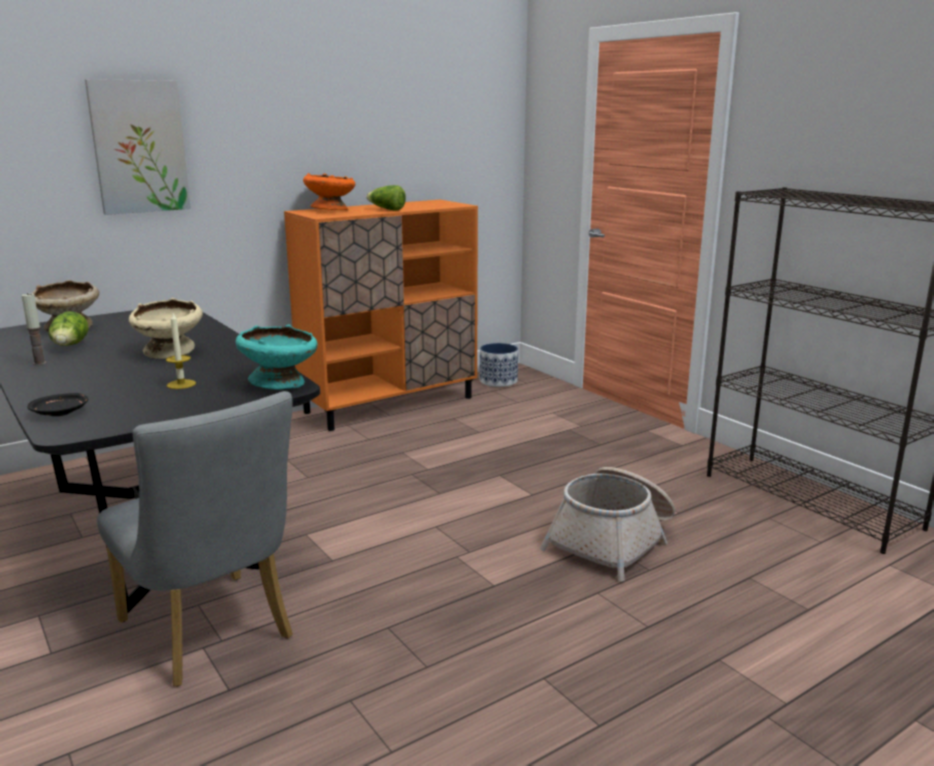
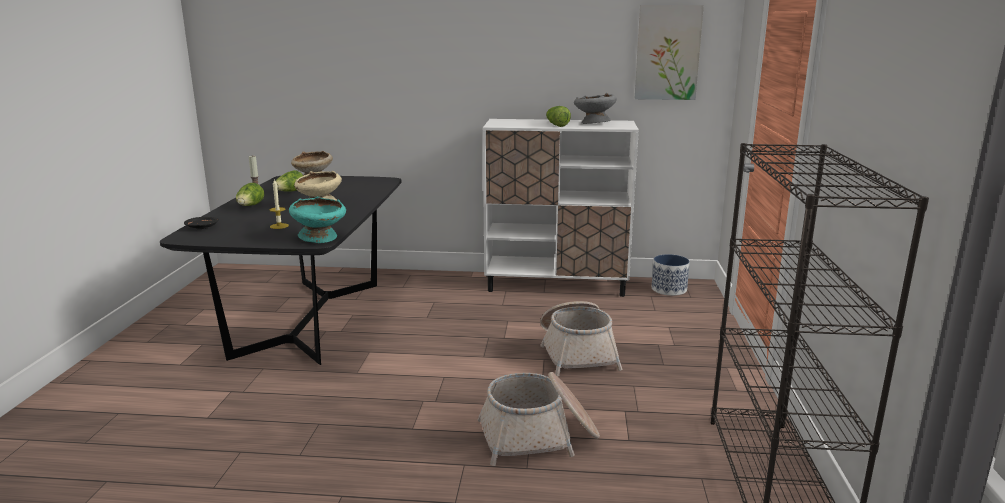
camera: 40 degrees right, 0 degrees up
picture [85,79,191,215] -> picture moved to [635,5,704,100]
grey chair [97,391,293,686] -> none
orange cabinet [284,200,478,431] -> white cabinet [483,119,639,297]
orange bowl [303,173,355,210] -> none
none -> lettuce [236,183,264,206]
none -> basket [540,301,623,376]
none -> grey bowl [574,93,617,124]

